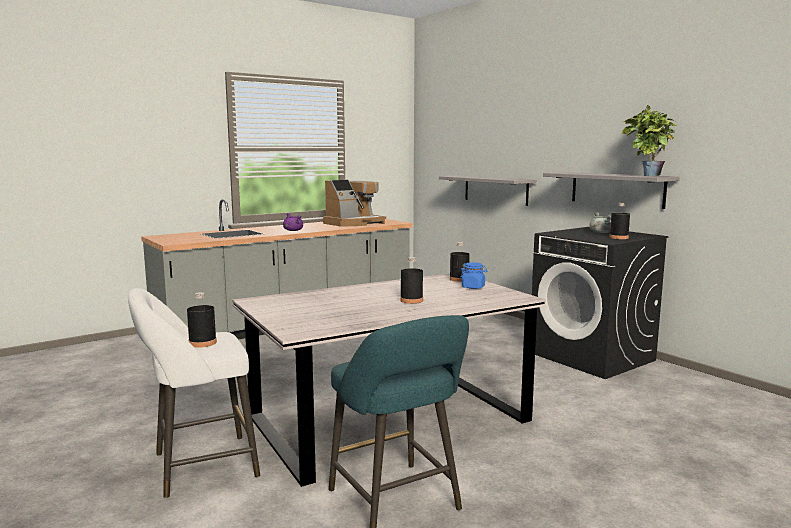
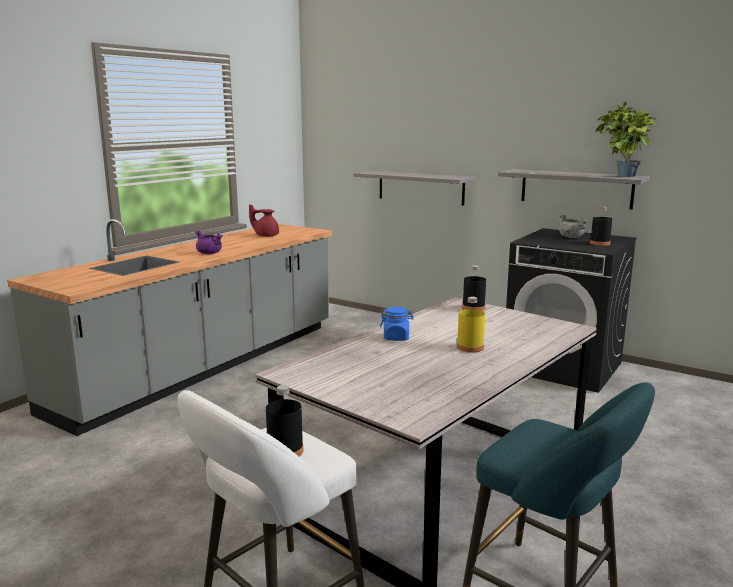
camera: 20 degrees left, 5 degrees up
coffee machine [323,180,386,226] -> red teapot [249,204,279,237]
black bottle [400,257,423,304] -> yellow bottle [457,297,485,352]
blue jar [460,262,488,289] -> blue jar moved to [380,307,414,341]

